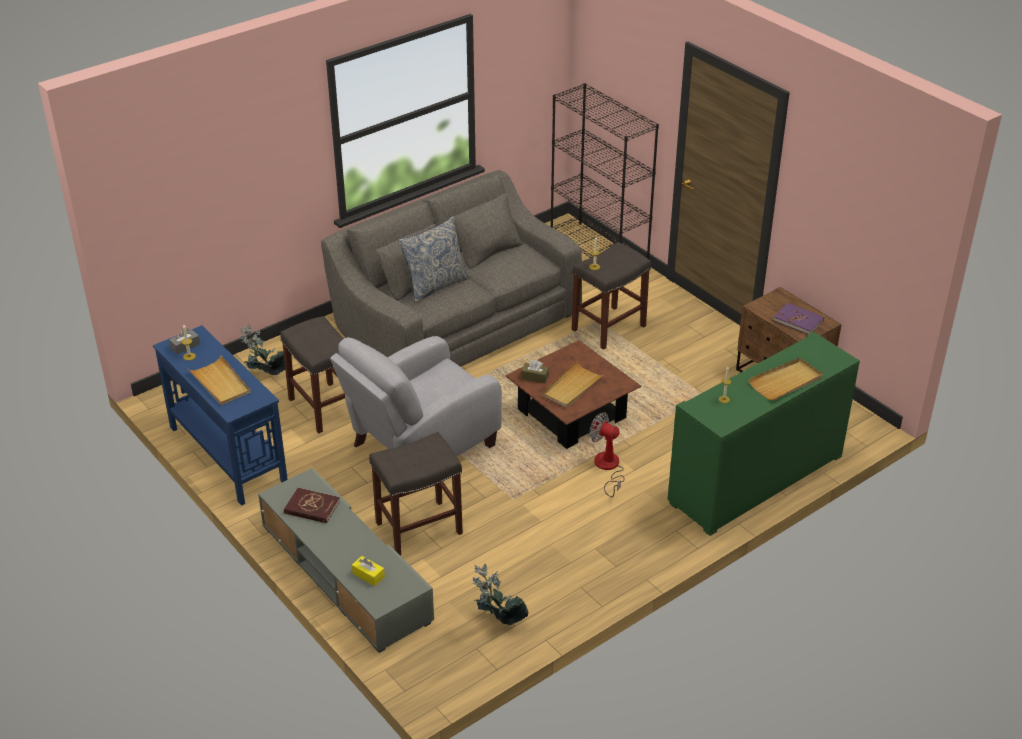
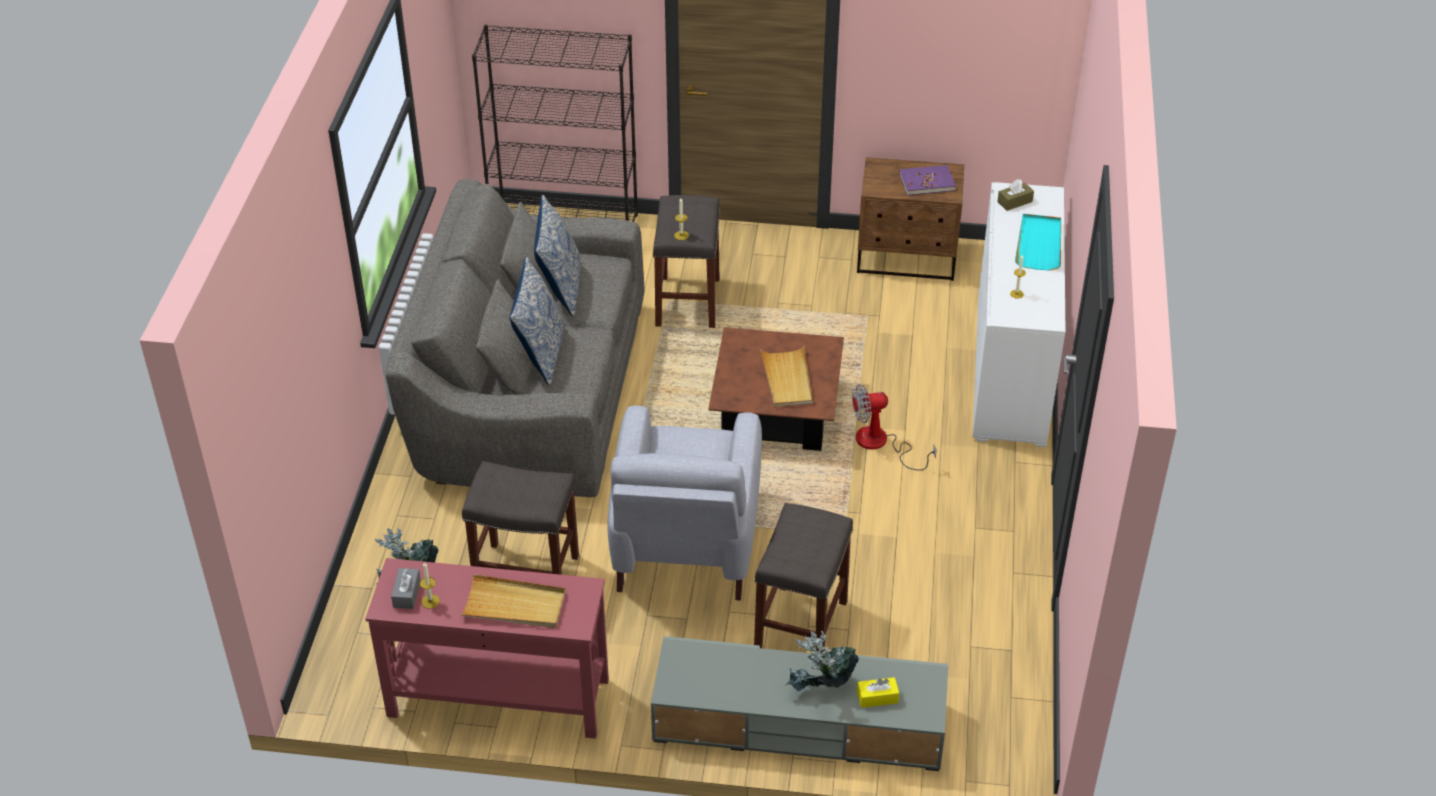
camera: 45 degrees left, 5 degrees up
blue console table [153,325,288,506] -> red console table [365,558,609,739]
red book [284,488,340,523] -> none
potted plant [472,564,528,625] -> potted plant moved to [785,631,859,692]
brown tissue box [521,360,549,383] -> brown tissue box moved to [997,179,1034,211]
green cabinet [668,332,860,536] -> white cabinet [973,182,1065,447]
beige tray [748,358,823,401] -> turquoise tray [1015,214,1061,271]
none -> pillow [534,194,581,317]

